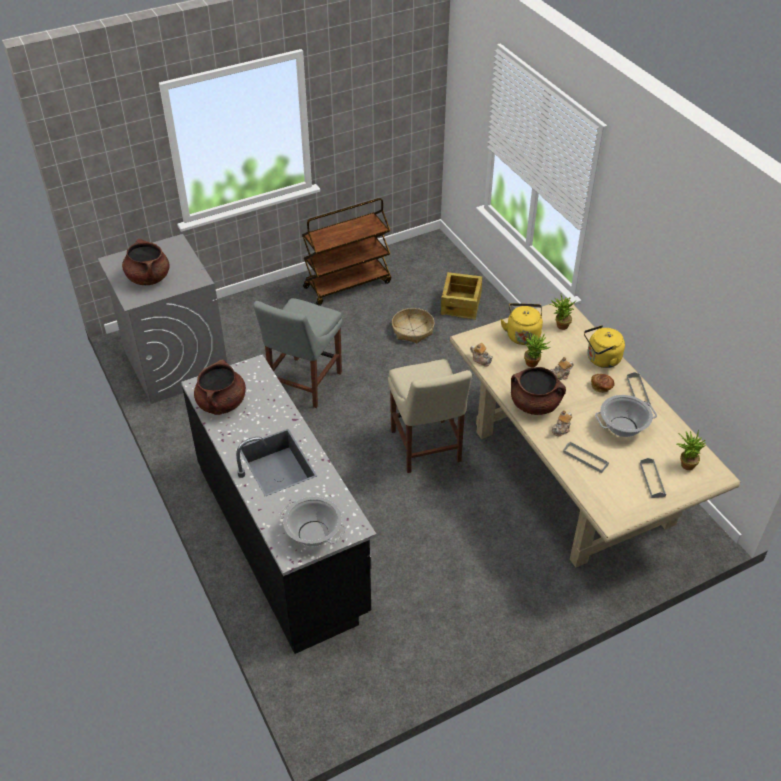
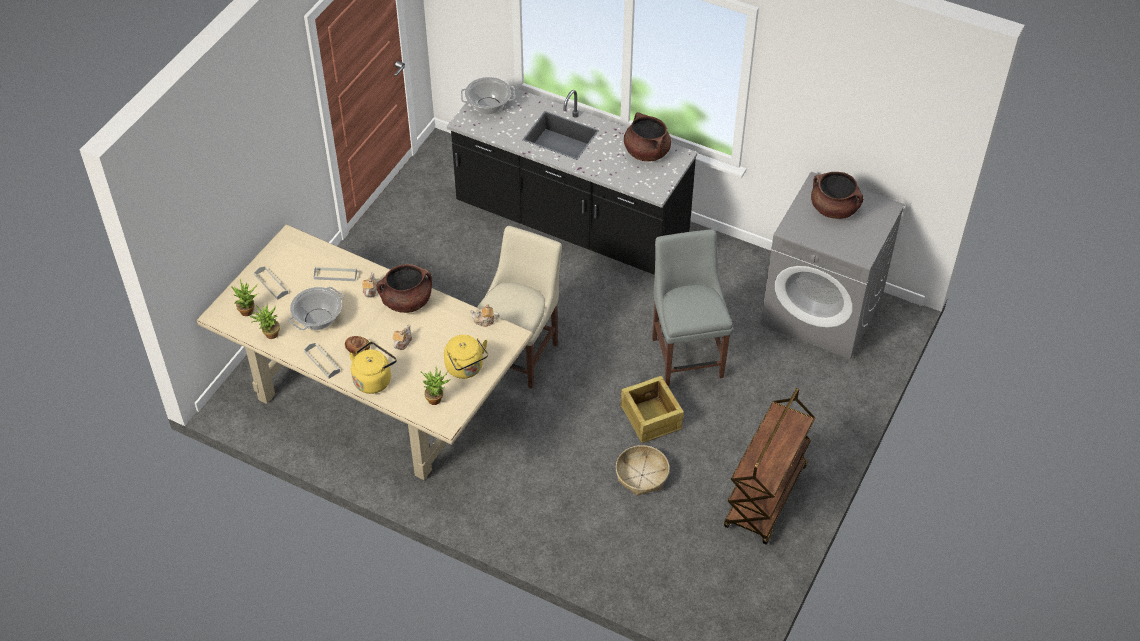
camera: 145 degrees right, 5 degrees up
beige chair [388,359,472,473] -> beige chair turned 75 degrees clockwise [477,226,562,389]
crate [441,272,482,320] -> crate moved to [620,376,684,443]
potted plant [524,331,551,367] -> potted plant moved to [250,305,280,339]

